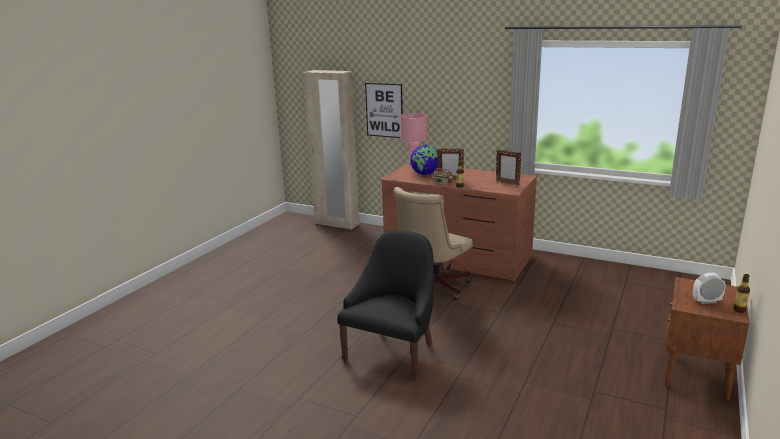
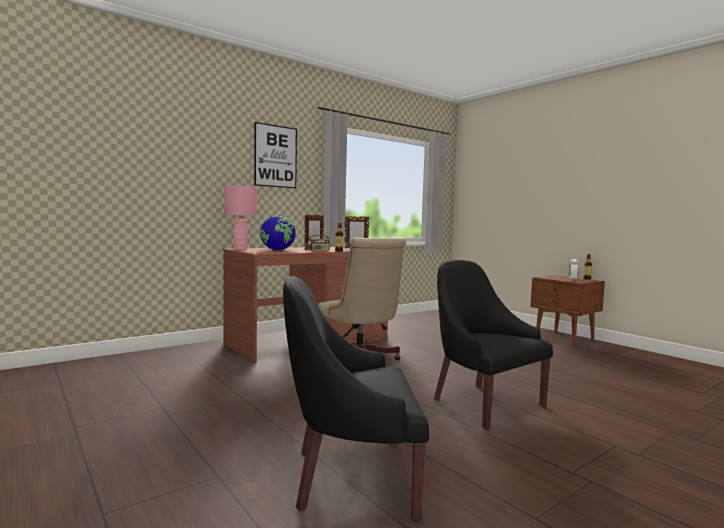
camera: 65 degrees left, 15 degrees down
beige wardrobe [303,70,360,230] -> none
picture [365,83,403,138] -> picture moved to [254,122,297,188]
none -> black armchair [283,276,429,520]

